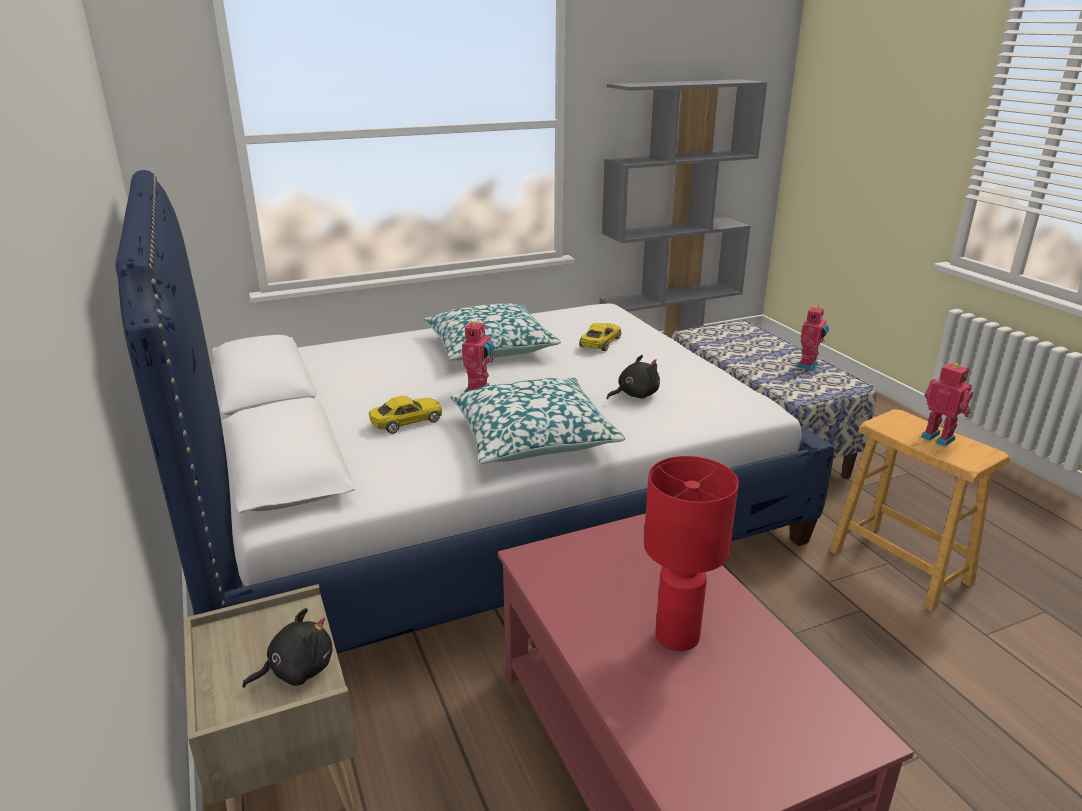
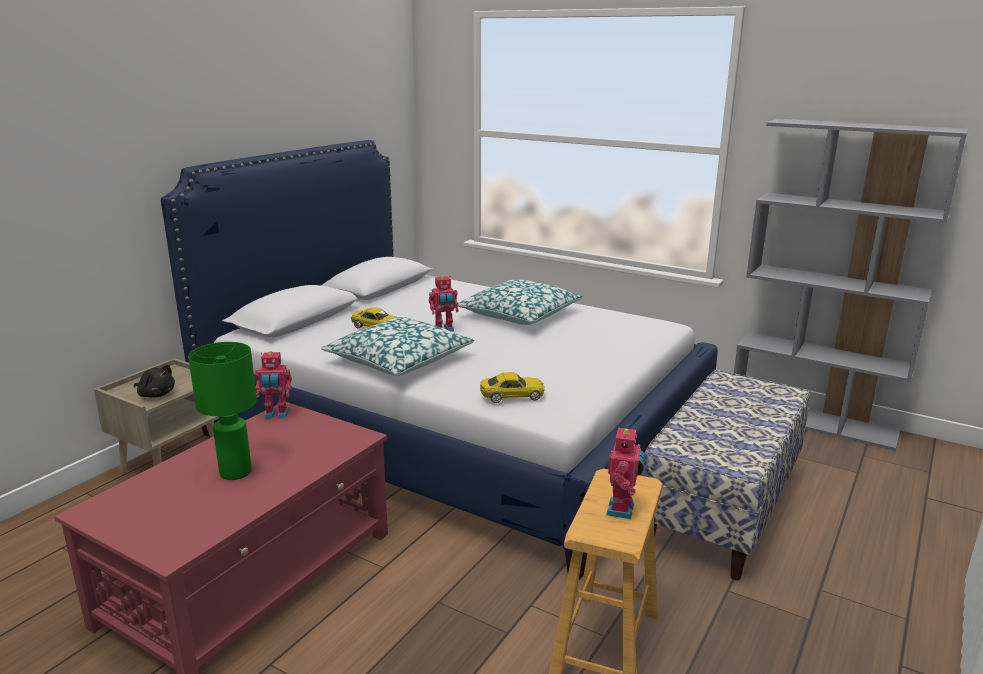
camera: 55 degrees right, 5 degrees down
yellow toy car [579,323,621,351] -> yellow toy car moved to [480,372,545,403]
black plush toy [607,355,660,399] -> none
red table lamp [644,456,739,651] -> green table lamp [188,342,257,480]
toy robot [796,305,829,371] -> toy robot moved to [255,351,292,419]

